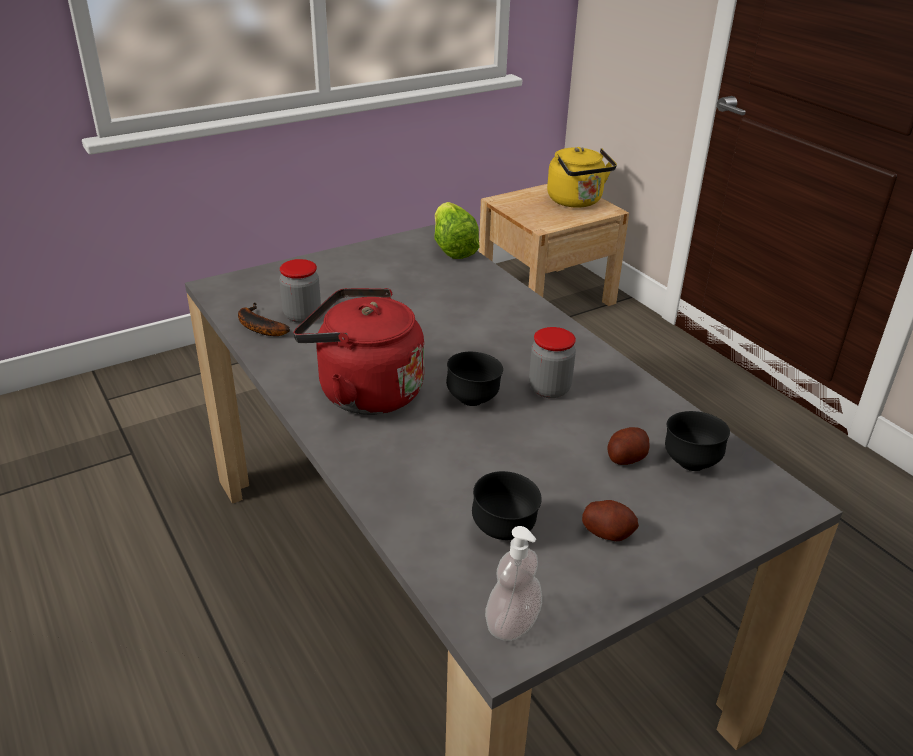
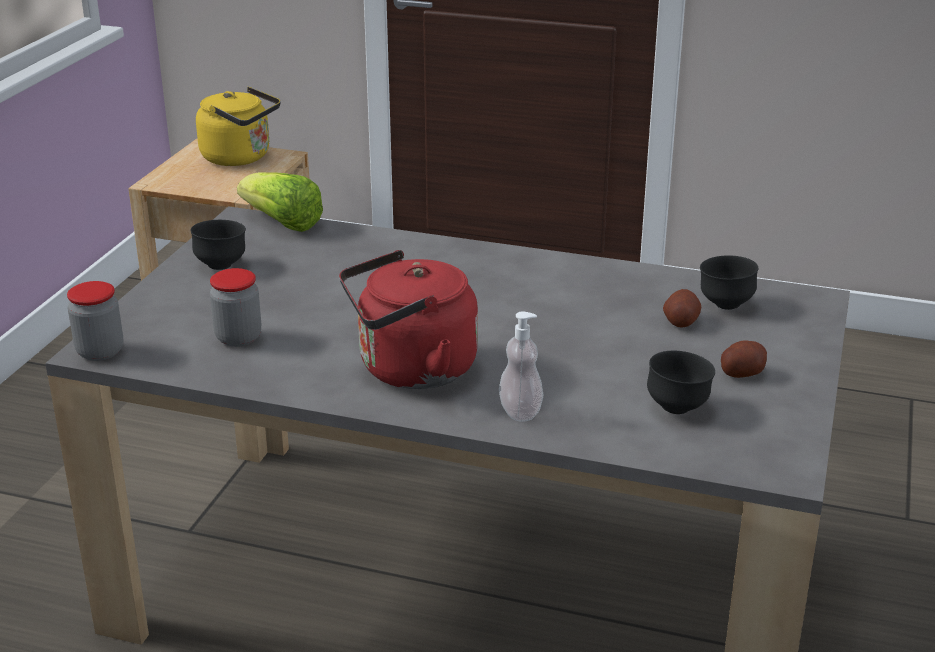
camera: 40 degrees left, 5 degrees down
banana [238,302,290,336] -> none
black bowl [446,352,503,406] -> black bowl moved to [190,220,246,270]
soap dispenser [485,526,542,641] -> soap dispenser moved to [499,312,543,422]
jar [529,327,576,398] -> jar moved to [67,281,123,361]

